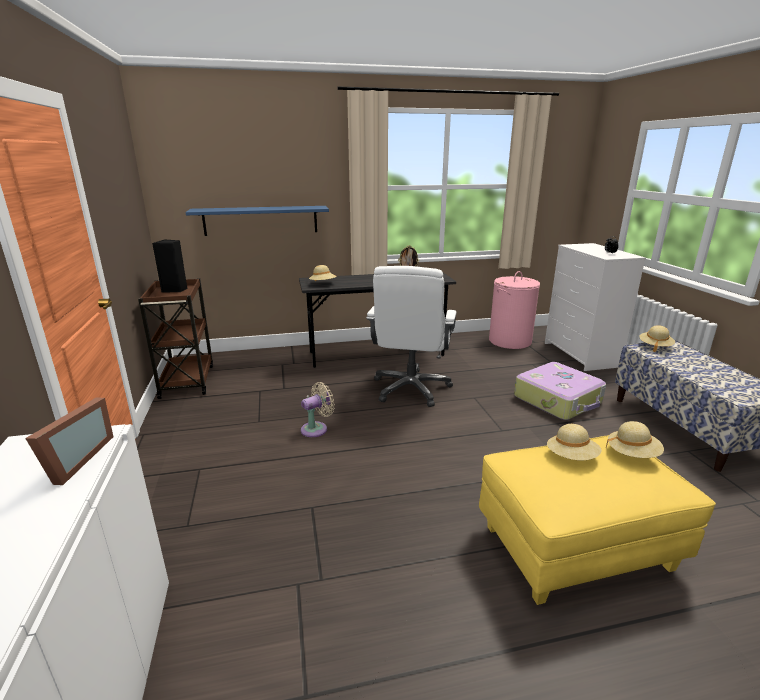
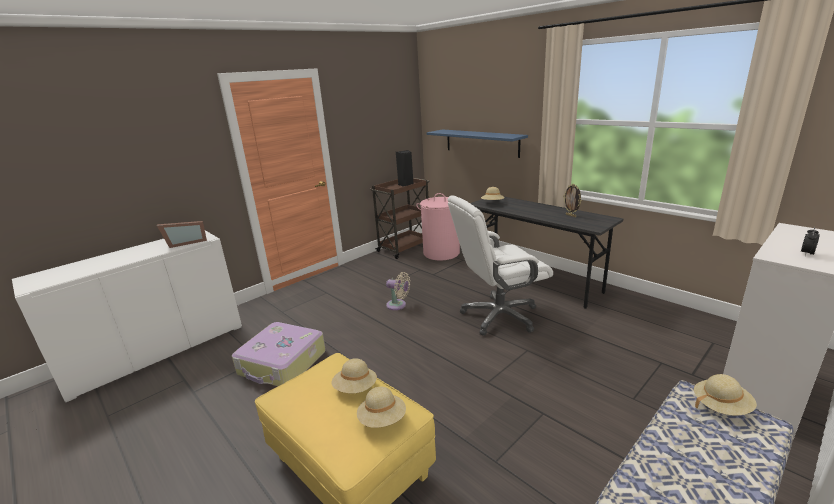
camera: 60 degrees right, 0 degrees up
pink laundry basket [489,271,540,349] -> pink laundry basket moved to [416,193,460,260]
suitcase [514,362,606,420] -> suitcase moved to [232,322,326,386]

